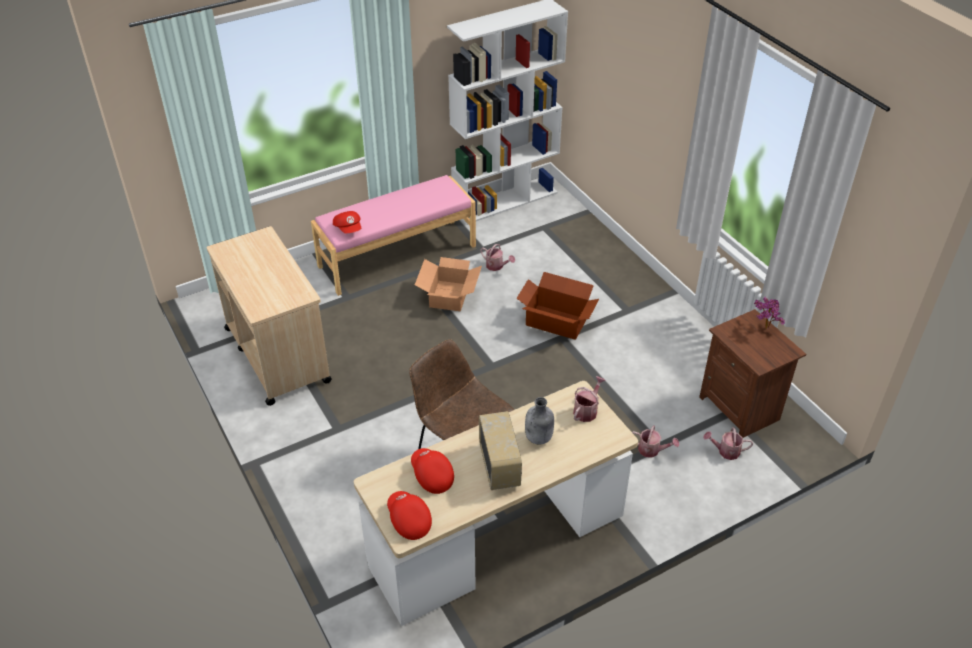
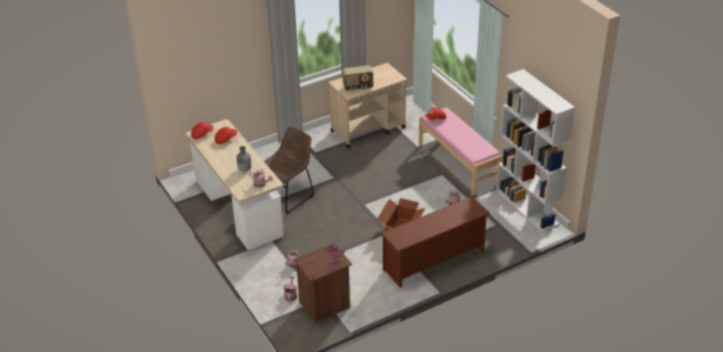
camera: 90 degrees right, 5 degrees down
cardboard box [415,257,482,311] -> none
radio [479,411,522,490] -> radio moved to [342,65,373,91]
none -> brown shoe rack [380,197,491,288]

